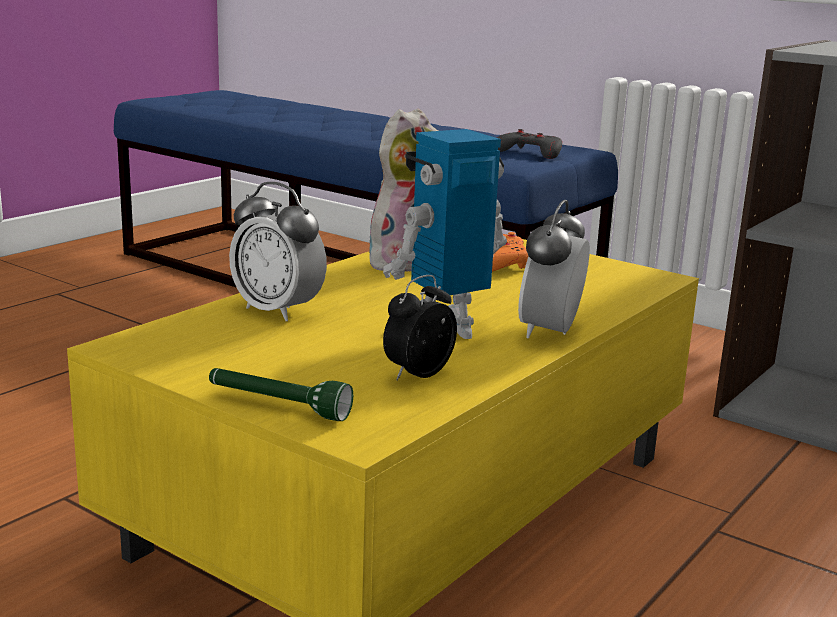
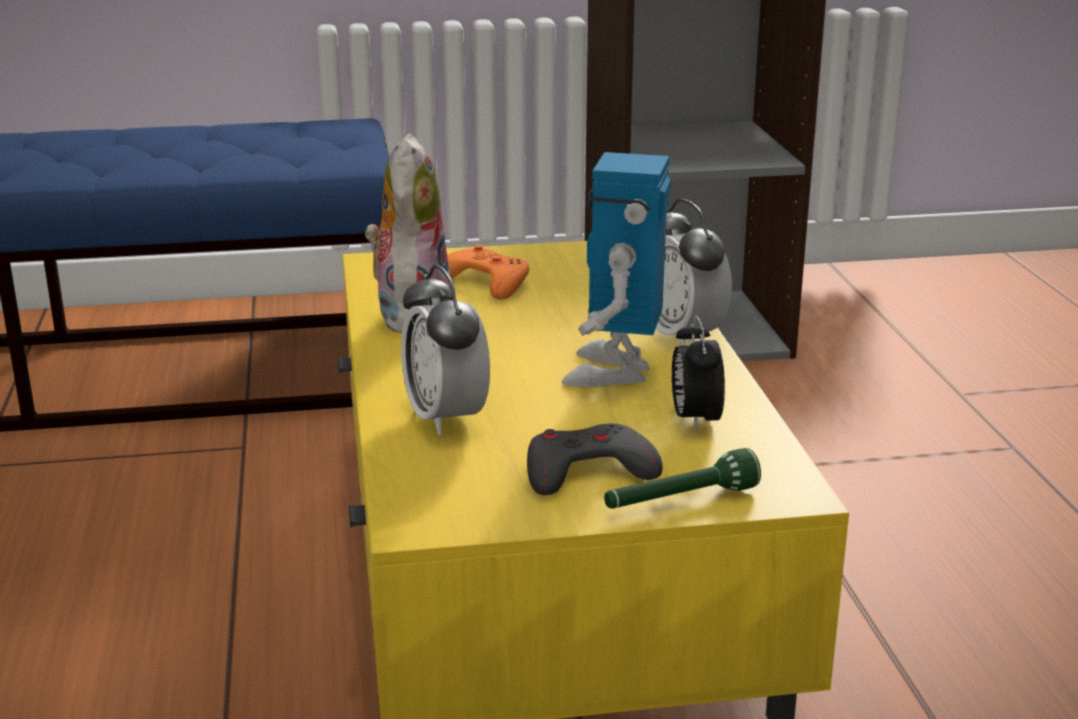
camera: 45 degrees left, 5 degrees up
alarm clock [229,182,327,321] -> alarm clock turned 75 degrees clockwise [401,265,490,435]
grey game controller [497,129,562,159] -> grey game controller moved to [527,423,663,495]

